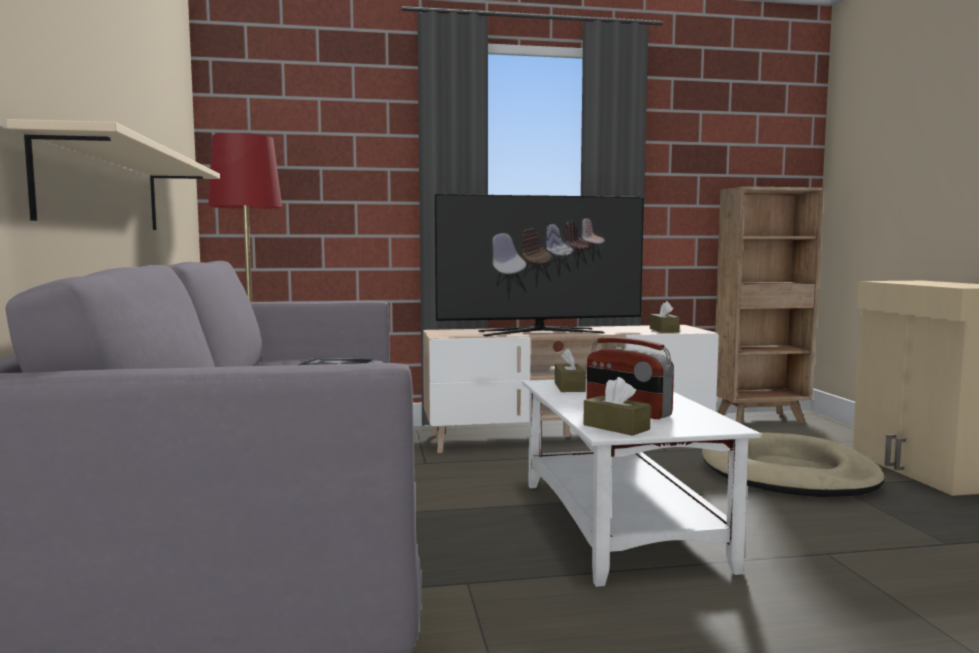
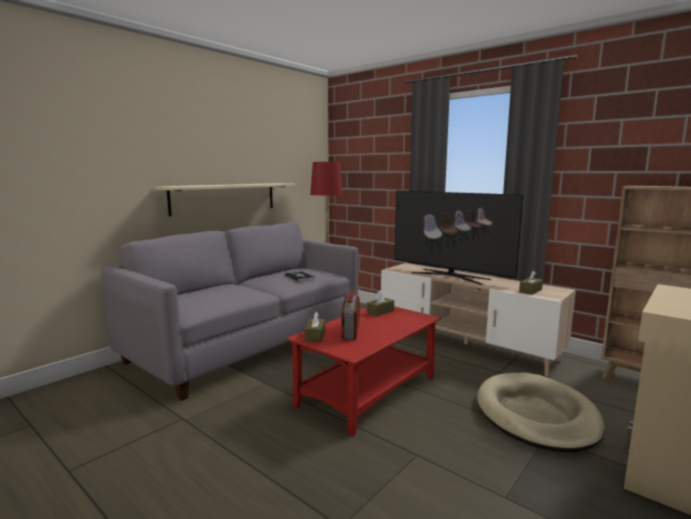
camera: 50 degrees right, 5 degrees up
white coffee table [522,379,761,587] -> red coffee table [286,306,441,436]

